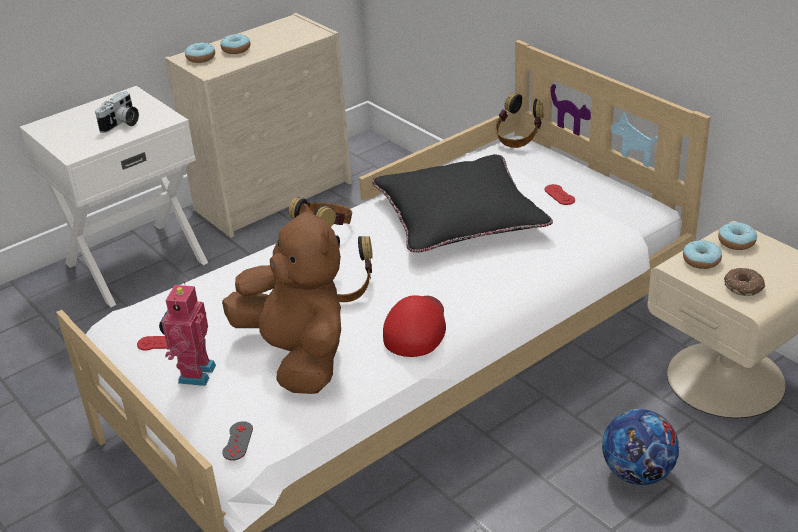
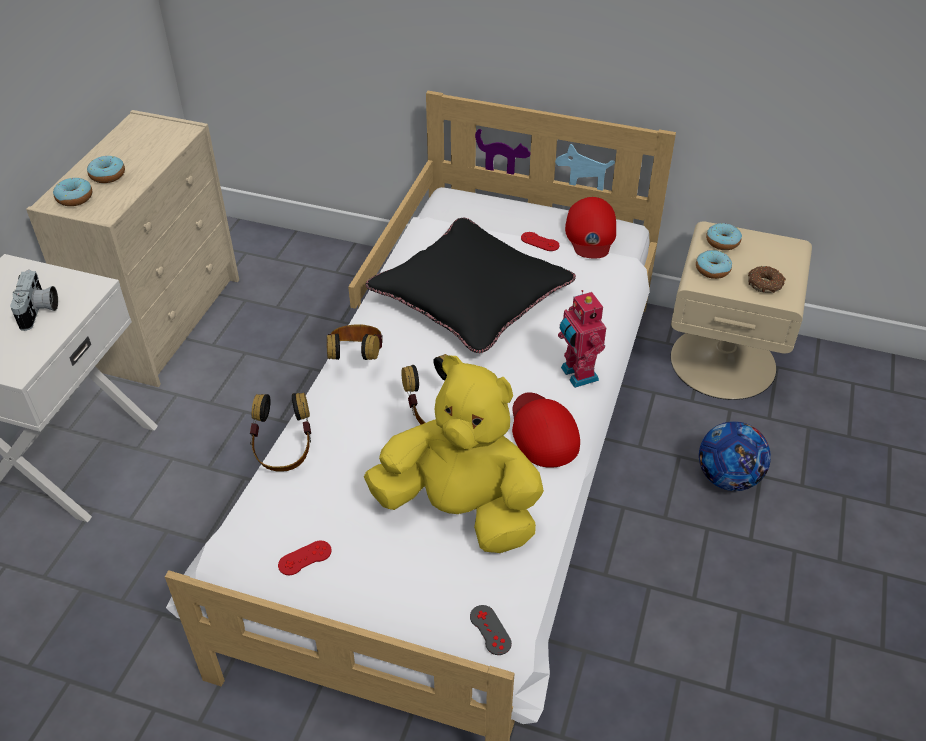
camera: 35 degrees left, 10 degrees up
toy robot [159,281,216,386] -> toy robot moved to [558,290,606,388]
brown plush toy [222,203,341,394] -> yellow plush toy [364,356,544,553]
headphones [496,93,544,148] -> headphones moved to [250,393,311,472]
none -> red cap [565,197,616,258]

